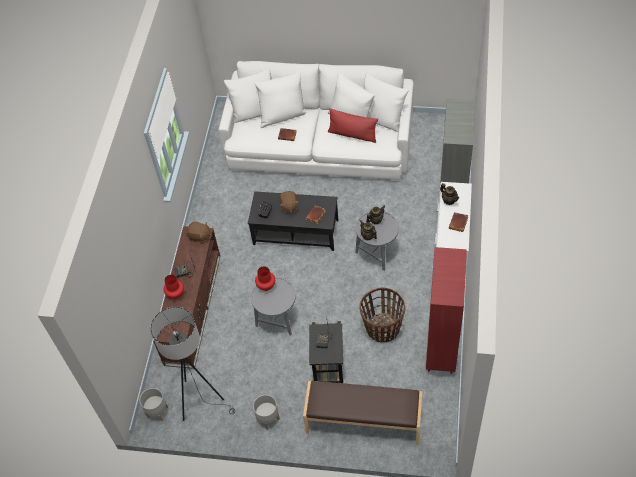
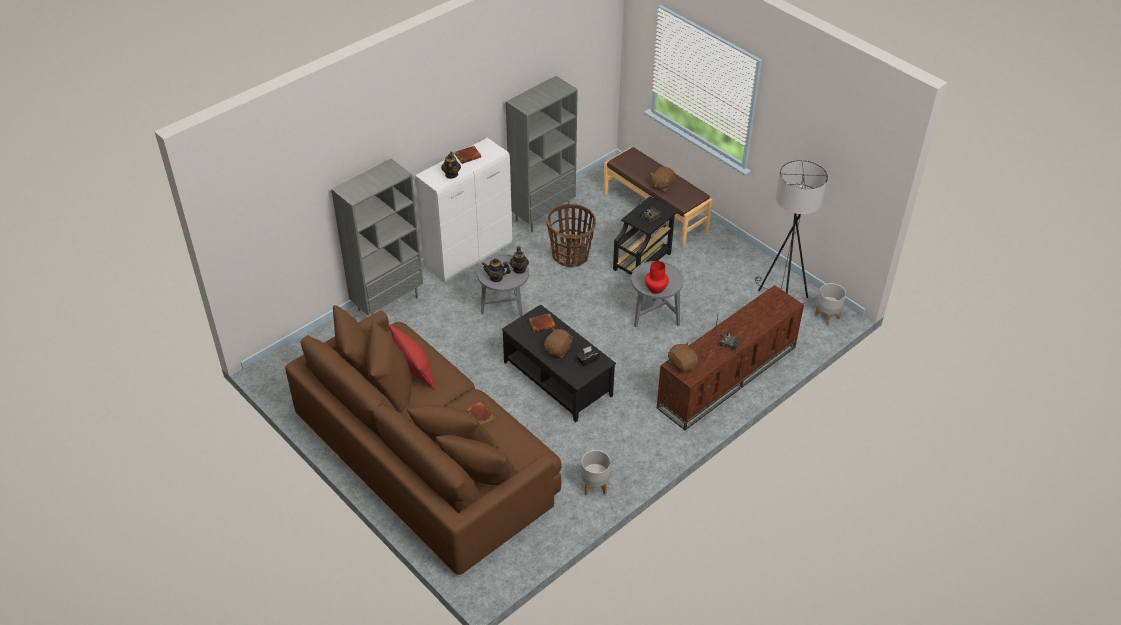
camera: 145 degrees left, 10 degrees down
red vase [163,275,184,299] -> none
white sofa [219,61,414,180] -> brown sofa [285,305,562,575]
grey planter [253,395,280,430] -> grey planter moved to [581,450,611,495]
red bookcase [426,247,467,374] -> grey bookcase [506,76,578,232]
none -> brown plush toy [650,167,676,192]

